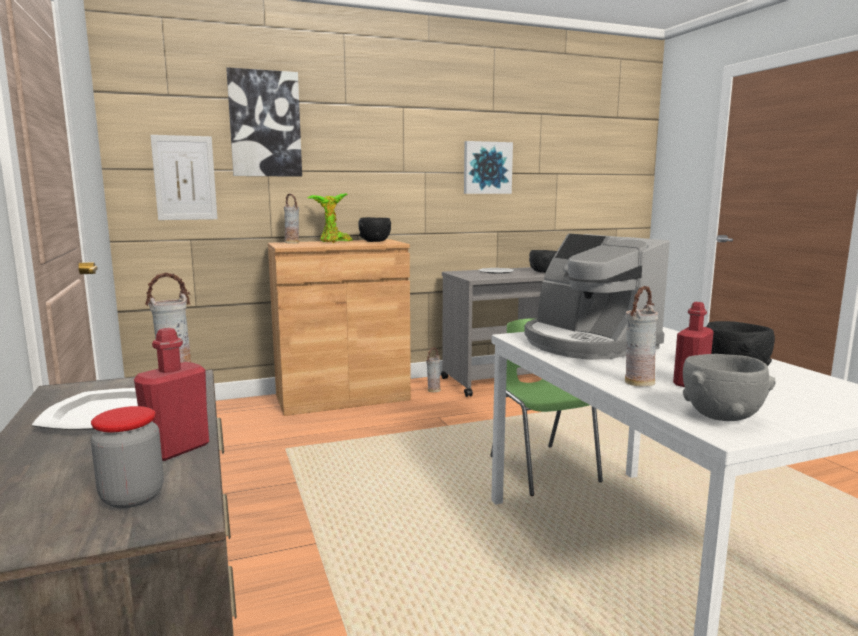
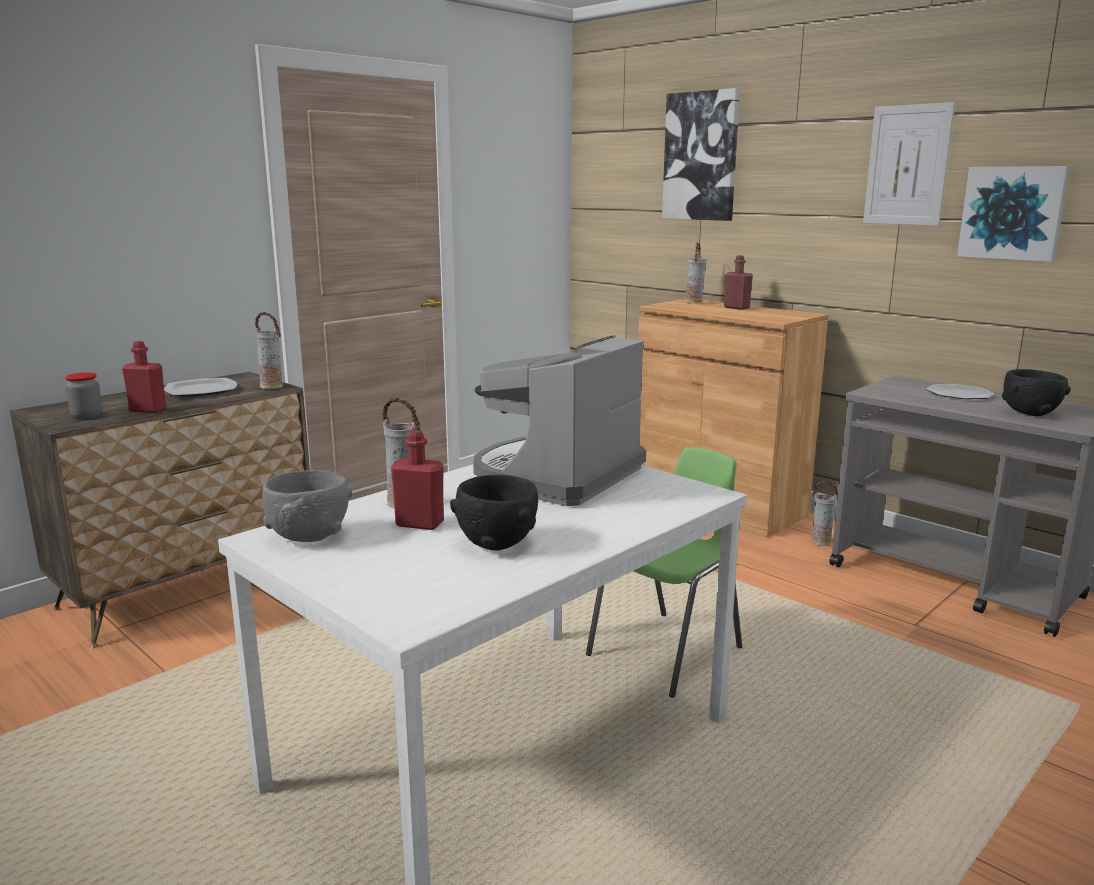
camera: 65 degrees right, 5 degrees up
picture [150,135,217,220] -> picture moved to [863,102,955,226]
potted plant [308,193,353,243] -> red bottle [724,255,753,310]
black bowl [358,217,391,242] -> none

